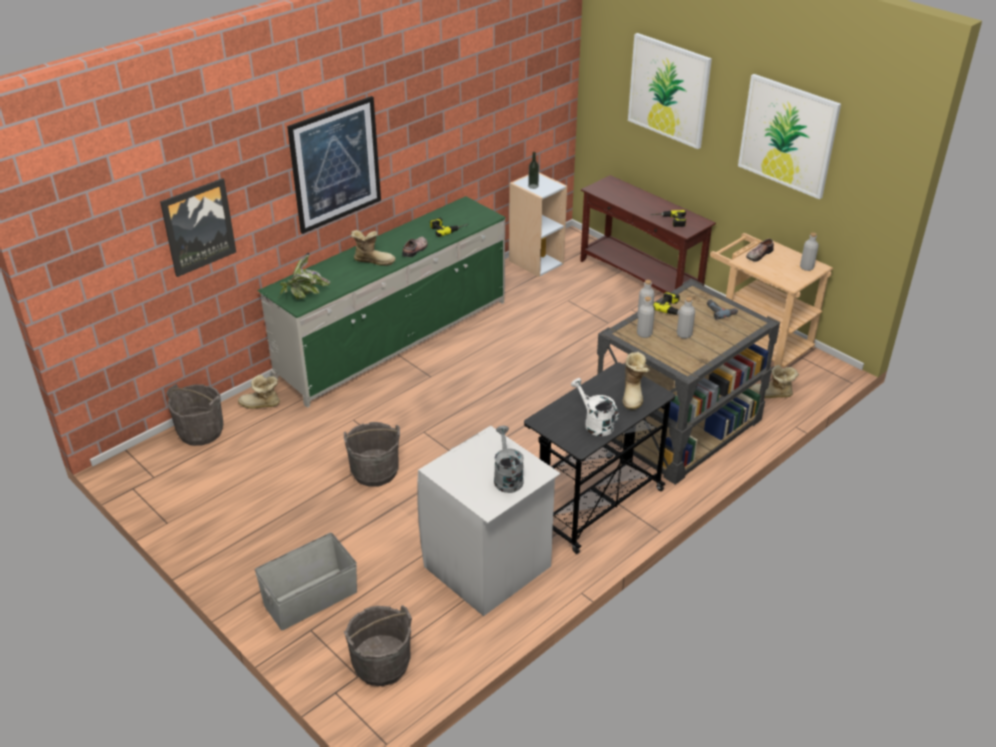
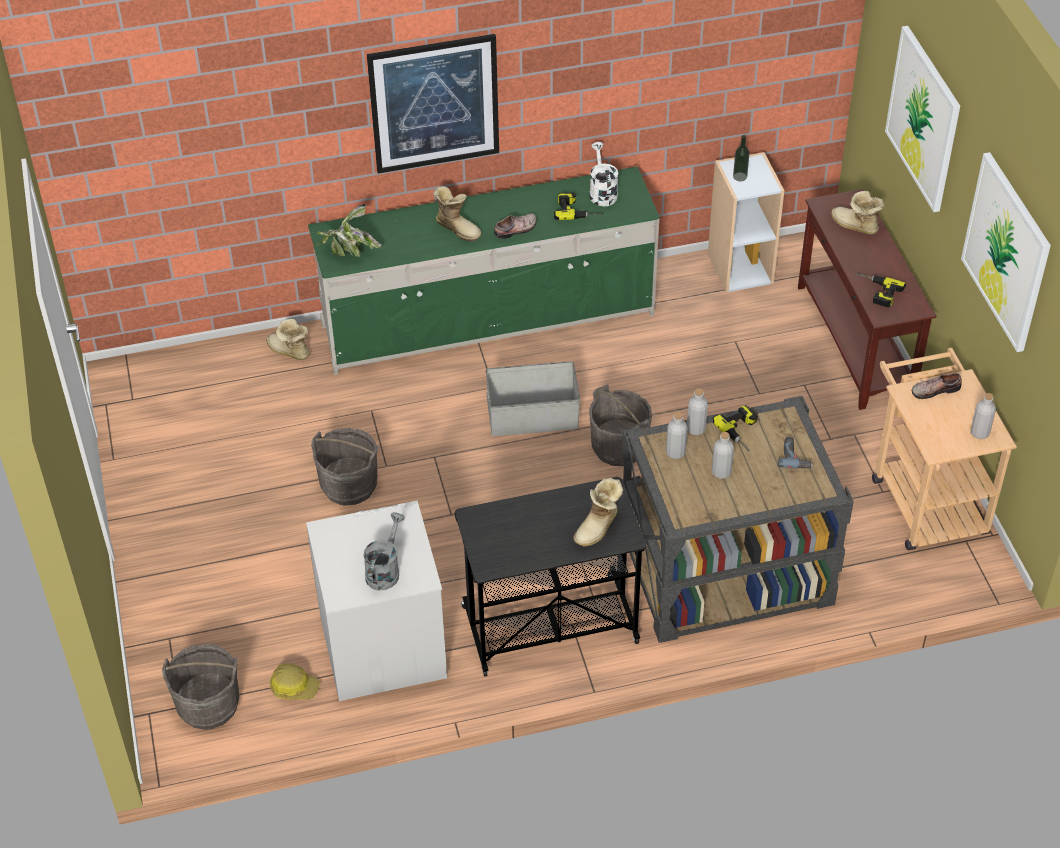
camera: 30 degrees right, 10 degrees up
picture [160,178,236,277] -> none
grey bucket [166,384,223,446] -> grey bucket moved to [589,384,652,466]
grey storage box [255,533,357,630] -> grey storage box moved to [486,361,580,436]
white watering can [571,378,619,436] -> white watering can moved to [589,142,618,206]
boot [750,365,799,398] -> boot moved to [831,191,885,235]
none -> hard hat [270,663,320,700]

